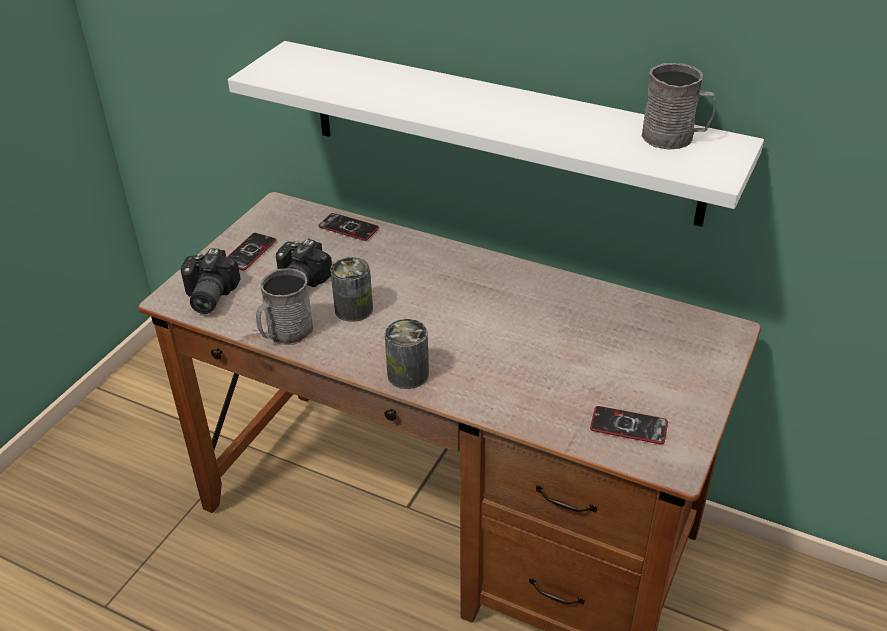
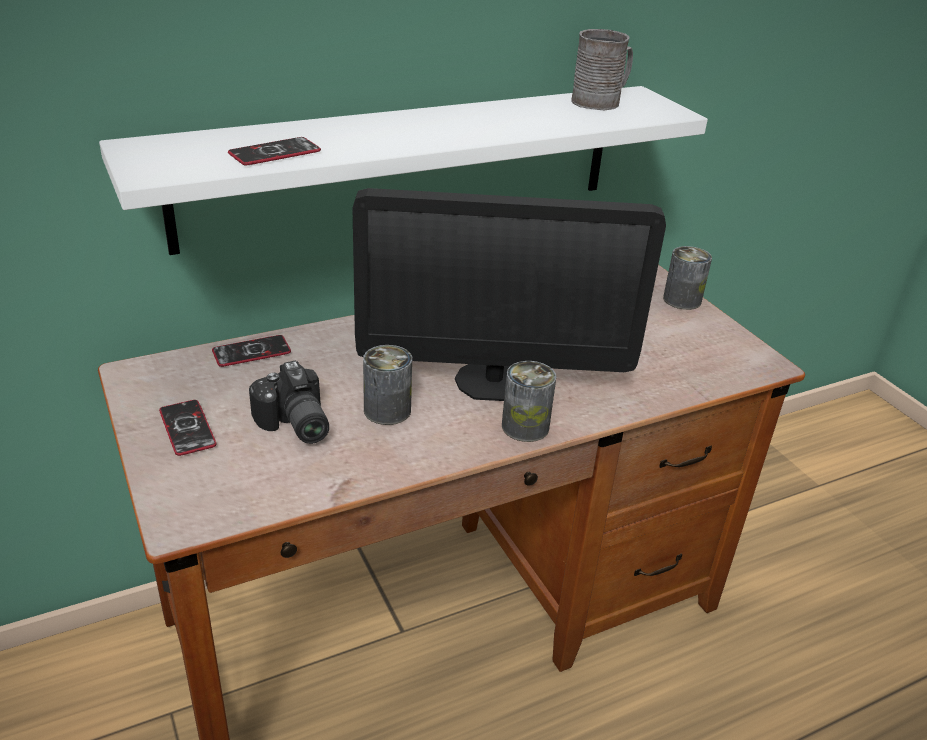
camera: 55 degrees left, 5 degrees down
camera [181,248,240,314] -> none
grey mug [256,268,313,345] -> none
phone [590,406,668,444] -> phone moved to [228,137,321,165]
none -> monitor [352,188,666,401]
none -> can [663,246,712,310]

